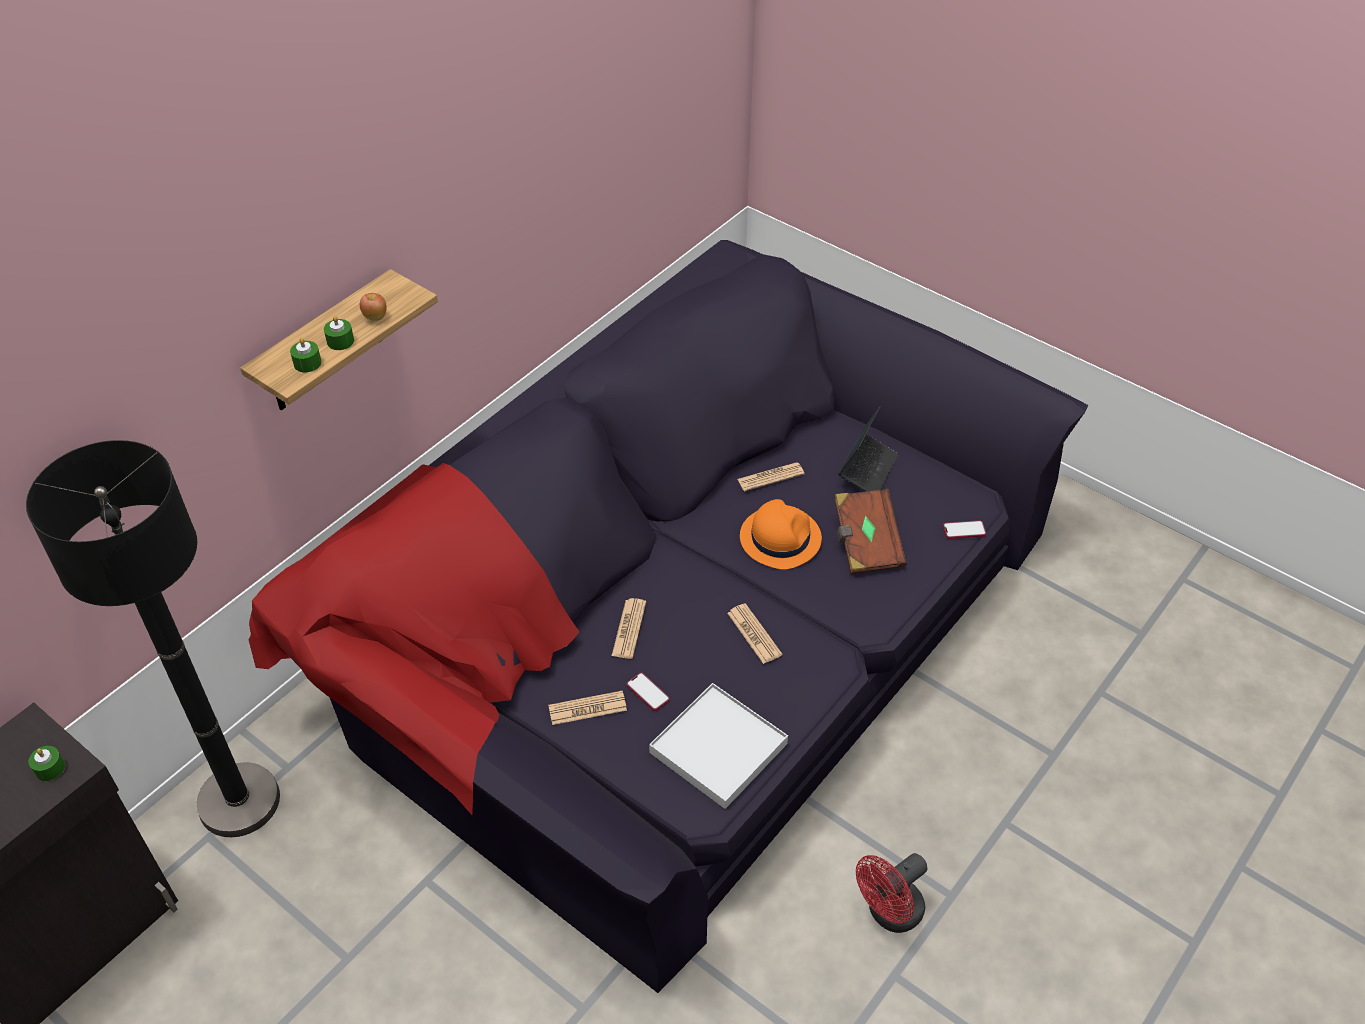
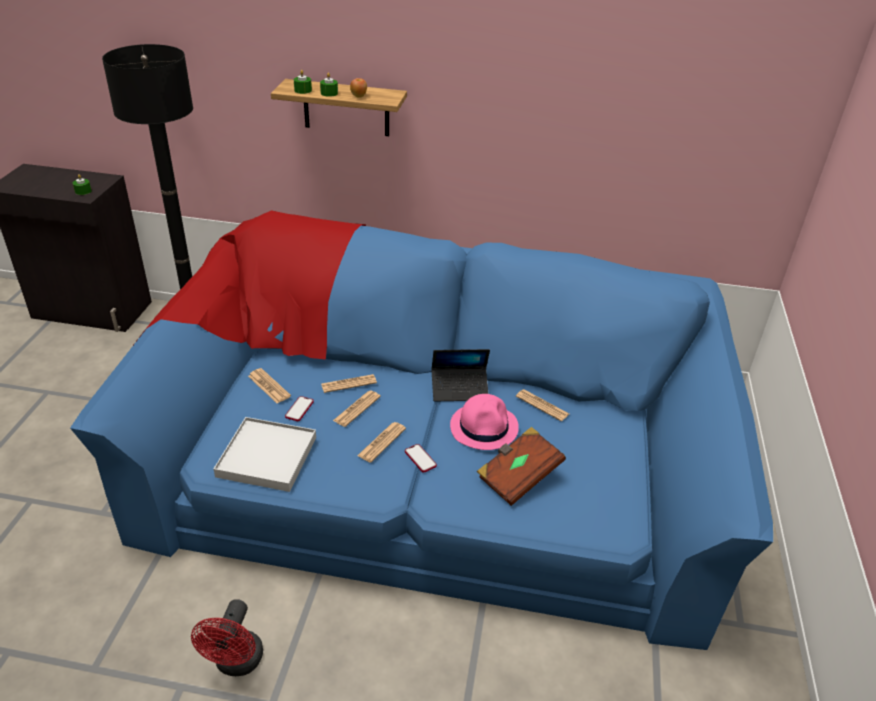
camera: 60 degrees right, 10 degrees down
black sofa [249,240,1088,993] -> blue sofa [70,210,773,650]
orange hat [740,499,822,570] -> pink hat [450,394,519,450]
laptop [838,406,898,492] -> laptop moved to [432,349,490,402]
red fan [856,853,927,933] -> red fan turned 105 degrees counterclockwise [191,599,263,676]
phone [943,520,986,539] -> phone moved to [405,444,437,473]
none -> newspaper [333,391,381,427]

